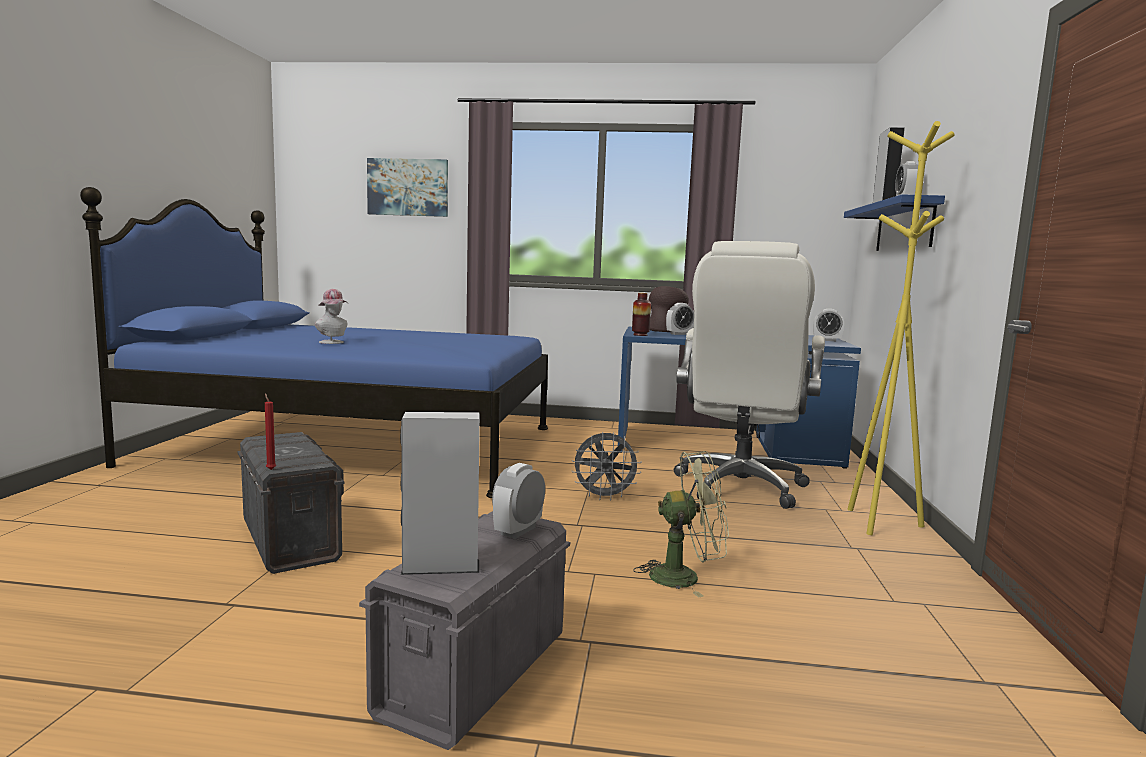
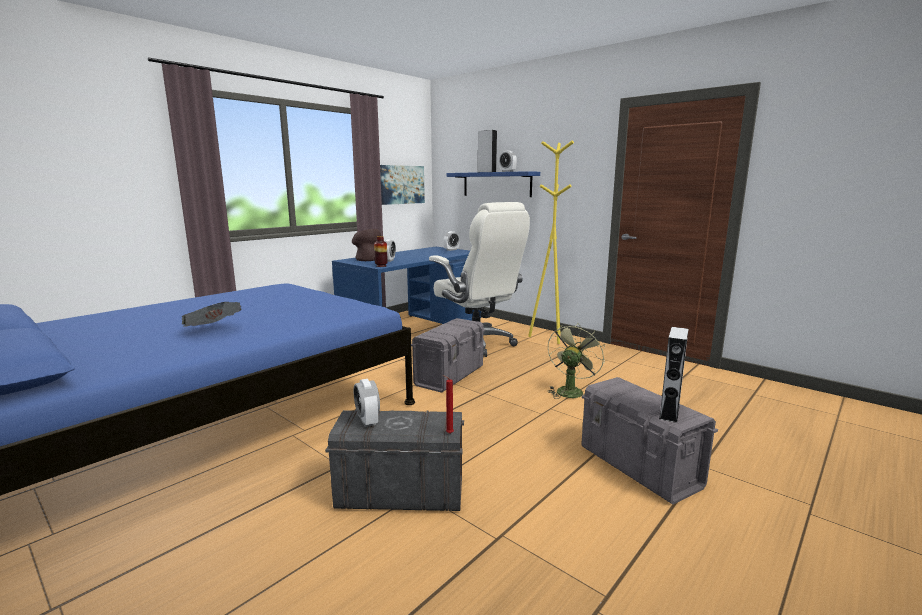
camera: 55 degrees left, 5 degrees up
hat [315,289,347,344] -> newspaper [182,302,242,326]
picture [367,158,448,217] -> picture moved to [380,165,425,205]
alarm clock [492,463,545,539] -> alarm clock moved to [354,379,380,427]
grey fan [571,432,642,501] -> grey storage box [411,318,485,393]

